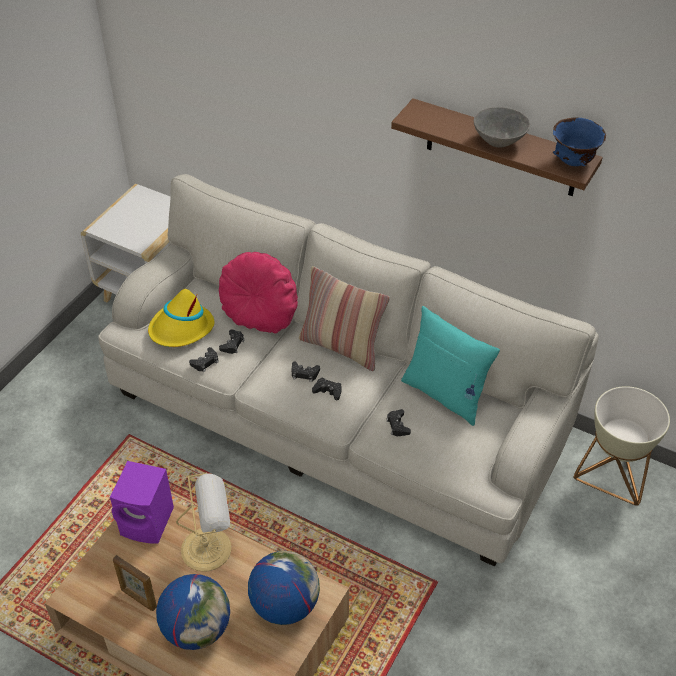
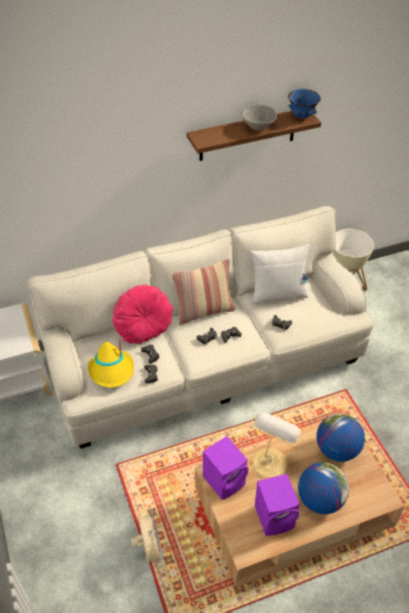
camera: 50 degrees left, 0 degrees up
picture frame [113,555,157,611] -> purple speaker [255,474,300,536]
turquoise pillow [401,306,500,426] -> grey pillow [250,244,310,304]
none -> beige fan [131,508,164,567]

